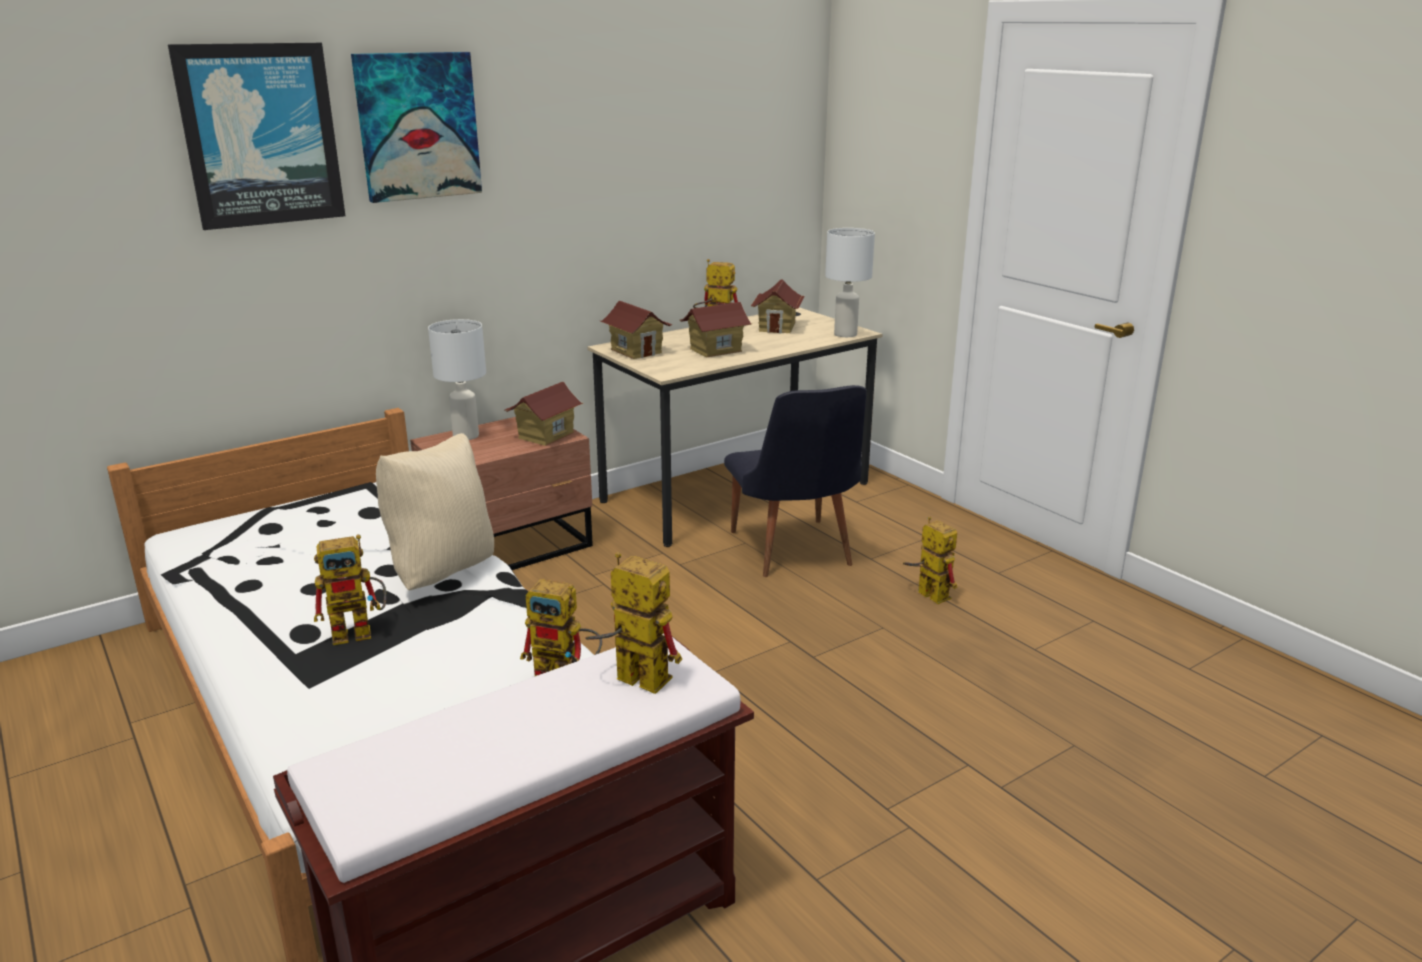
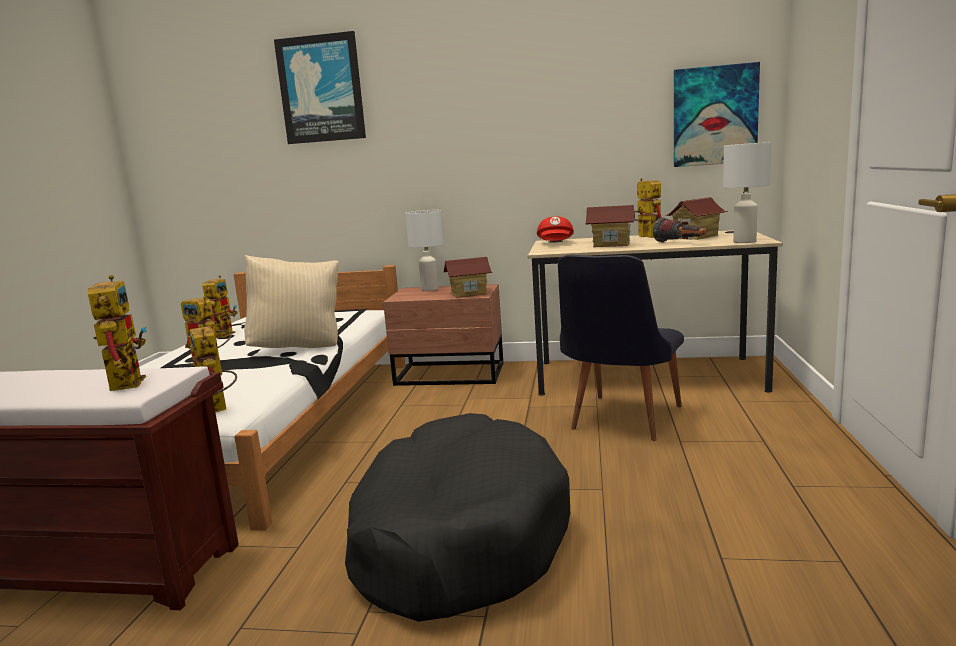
camera: 45 degrees right, 10 degrees down
picture [351,52,482,203] -> picture moved to [674,62,760,167]
toy house [601,301,672,359] -> red cap [537,216,574,241]
toy robot [903,516,957,604] -> toy robot moved to [202,275,238,338]
none -> black dog bed [345,413,570,622]
none -> flashlight [653,217,707,243]

